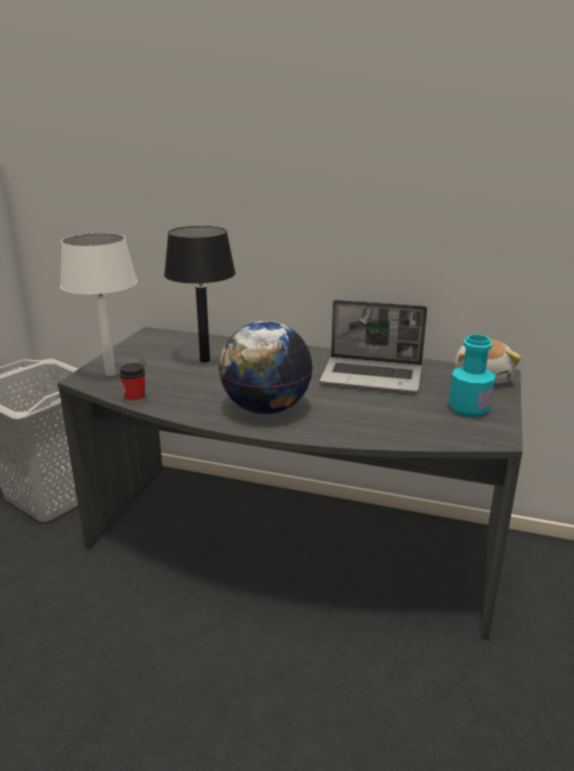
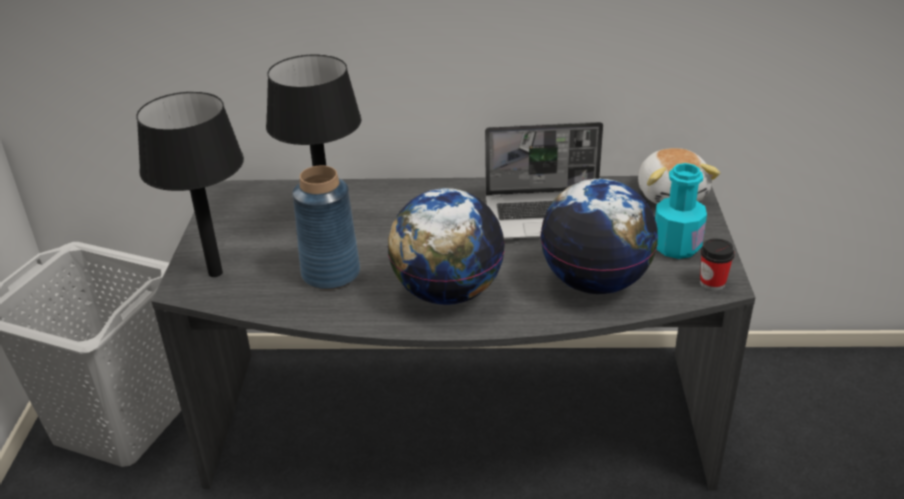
camera: 15 degrees left, 10 degrees up
white table lamp [60,233,137,376] -> black table lamp [136,92,244,277]
cup [119,363,145,404] -> cup moved to [700,238,735,291]
none -> blue vase [292,166,360,290]
none -> globe [540,179,658,294]

